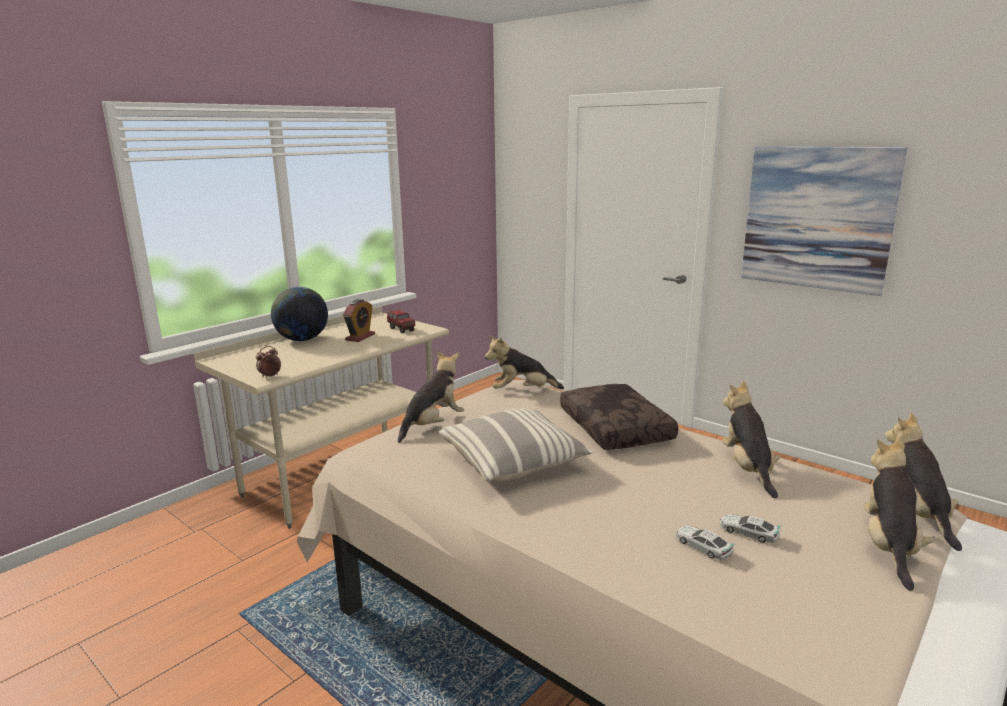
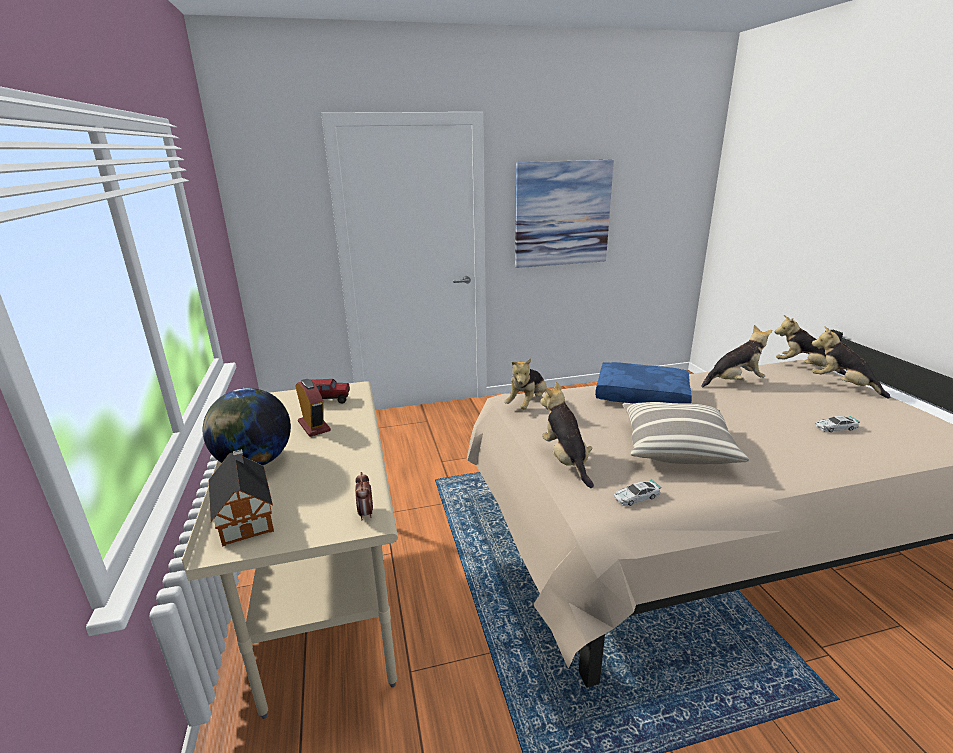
camera: 55 degrees left, 5 degrees up
brown pillow [560,384,678,450] -> blue pillow [595,362,692,404]
toy car [720,514,781,543] -> toy car moved to [614,479,662,506]
plush toy [722,380,780,498] -> plush toy turned 135 degrees clockwise [701,325,773,387]
none -> toy house [209,449,274,547]

